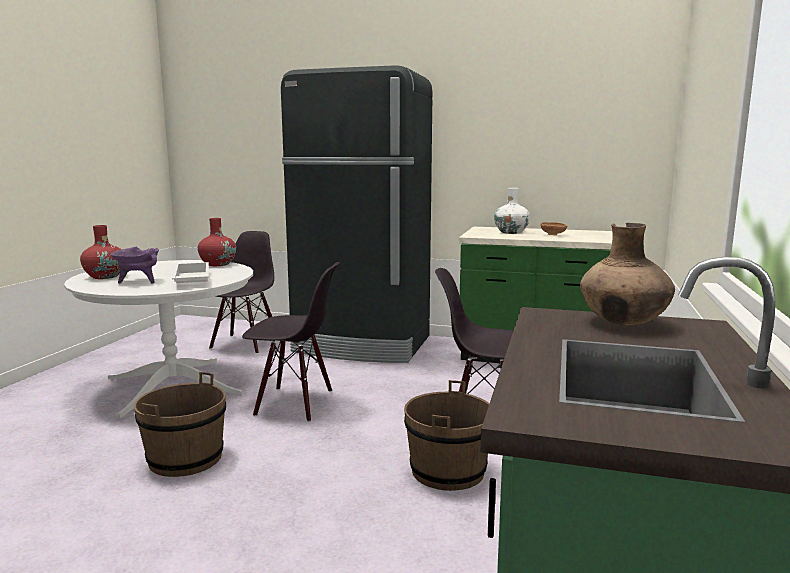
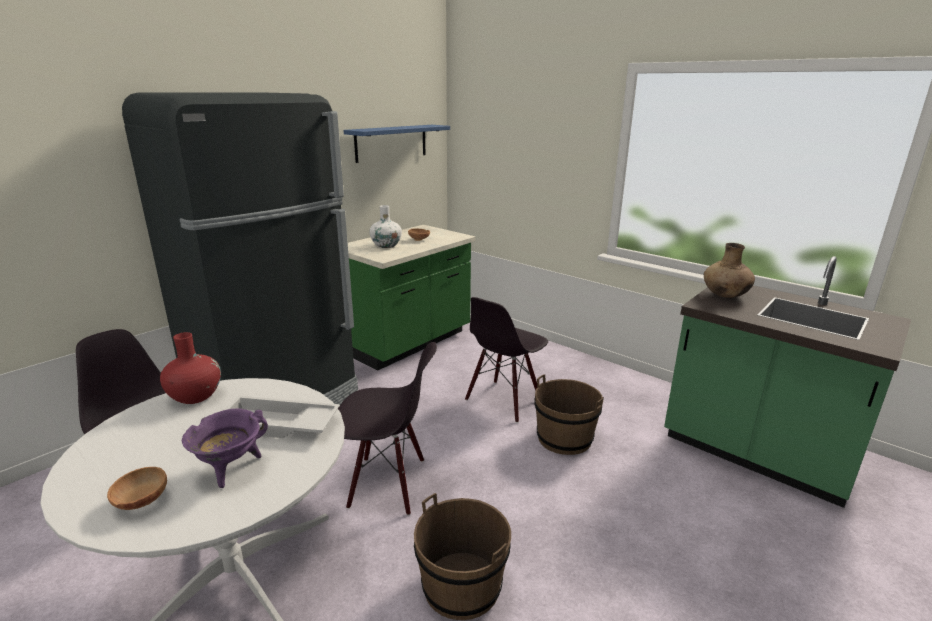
camera: 65 degrees left, 10 degrees up
red vase [80,225,122,279] -> brown bowl [107,467,167,510]
black chair [242,262,340,422] -> black chair turned 60 degrees clockwise [338,342,437,516]
none -> blue shelf [343,125,450,163]

